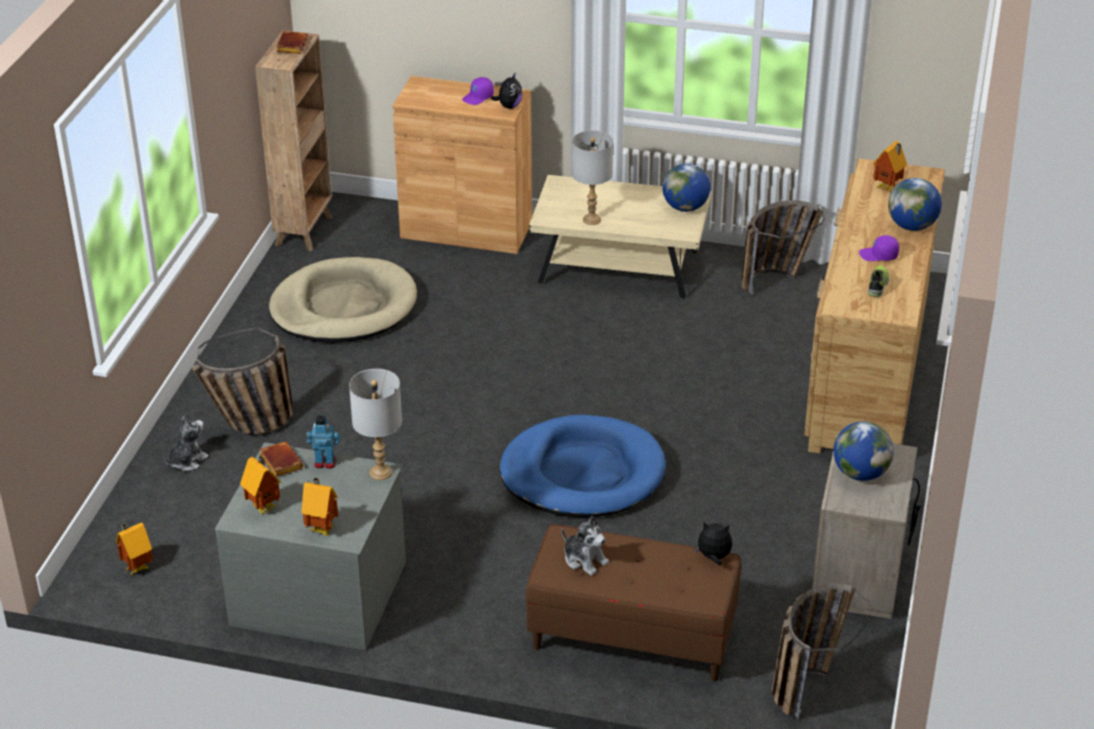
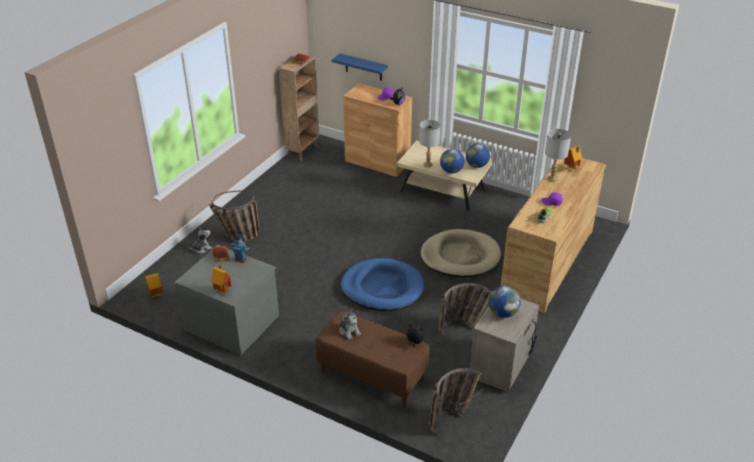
camera: 15 degrees right, 0 degrees up
toy house [240,456,281,514] -> none
beige dog bed [269,257,417,343] -> beige dog bed moved to [420,229,501,278]
grey table lamp [349,369,402,480] -> grey table lamp moved to [545,129,571,182]
basket [741,200,825,296] -> basket moved to [438,283,492,336]
globe [888,178,942,231] -> globe moved to [440,149,464,173]
none -> blue shelf [332,53,388,81]

